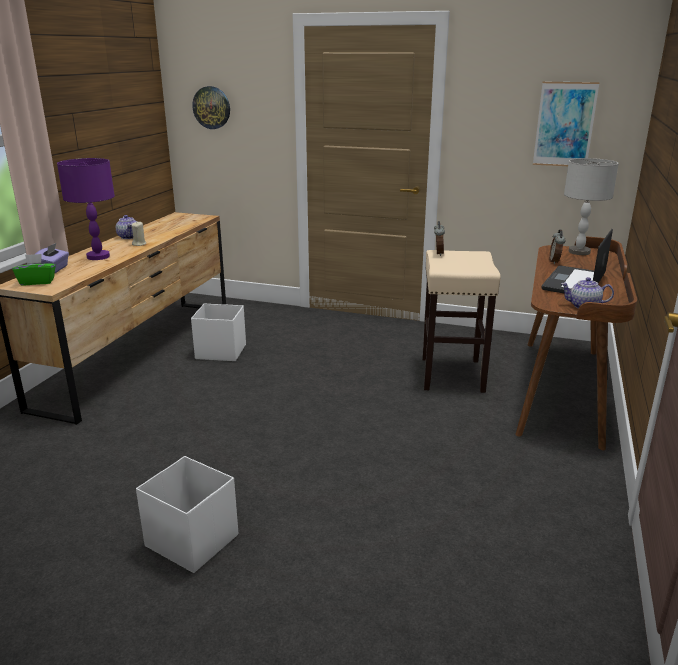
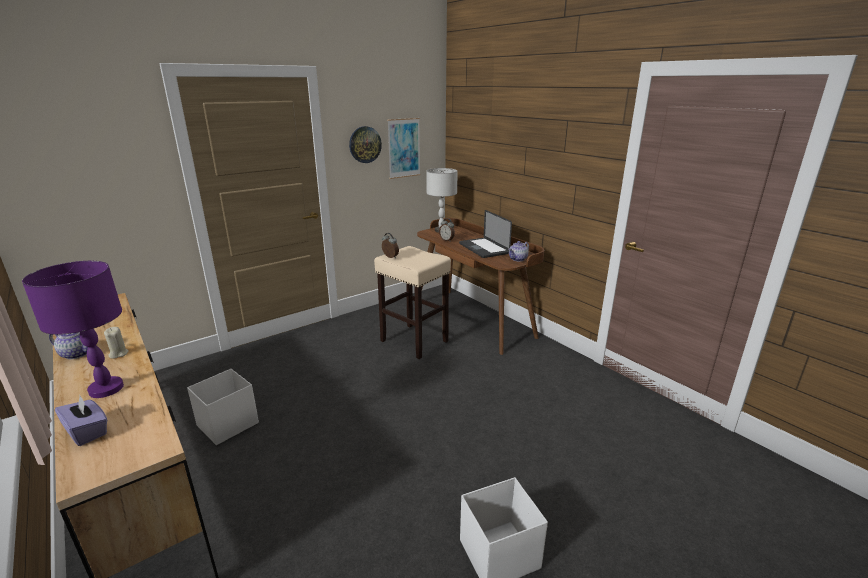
camera: 55 degrees left, 0 degrees up
green tissue box [12,254,56,285] -> none
wall clock [192,86,230,129] -> wall clock moved to [349,126,382,163]

